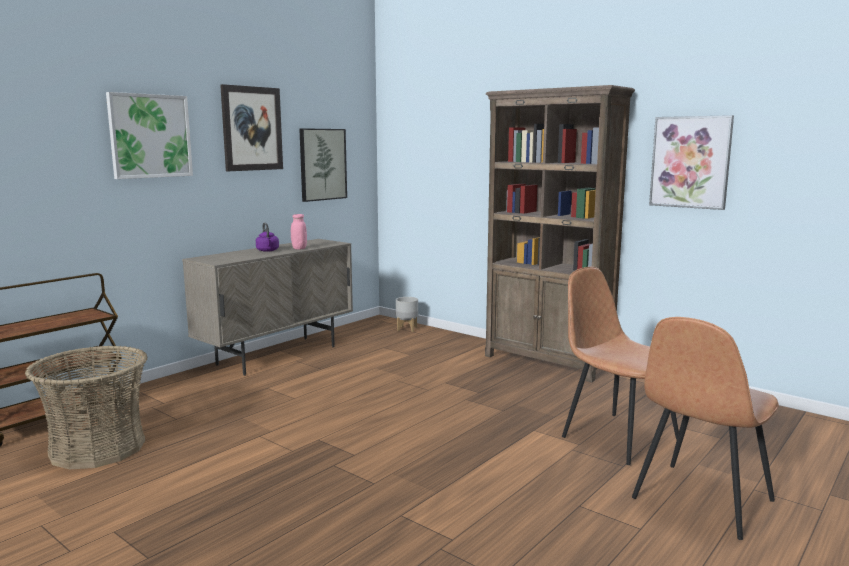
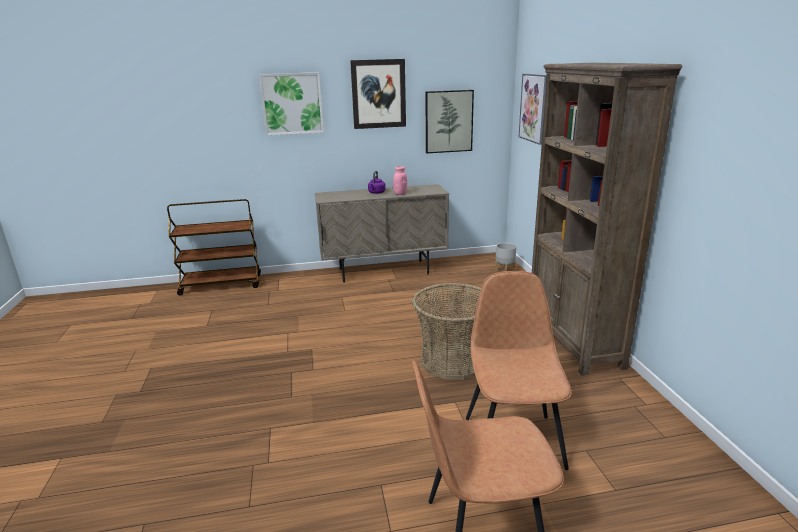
camera: 40 degrees right, 10 degrees up
basket [25,346,147,470] -> basket moved to [412,283,481,380]
picture [649,115,734,210] -> picture moved to [519,74,547,145]

